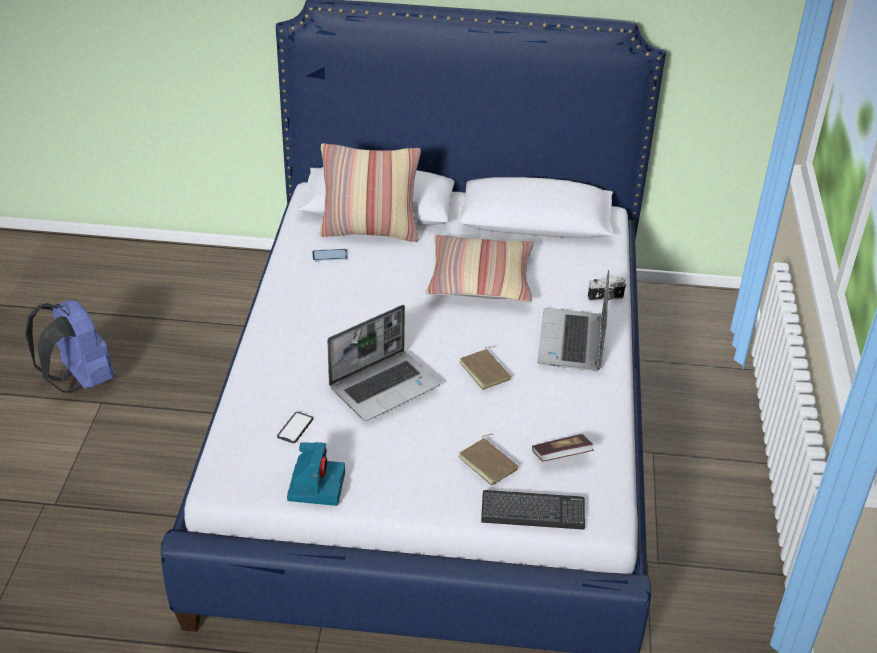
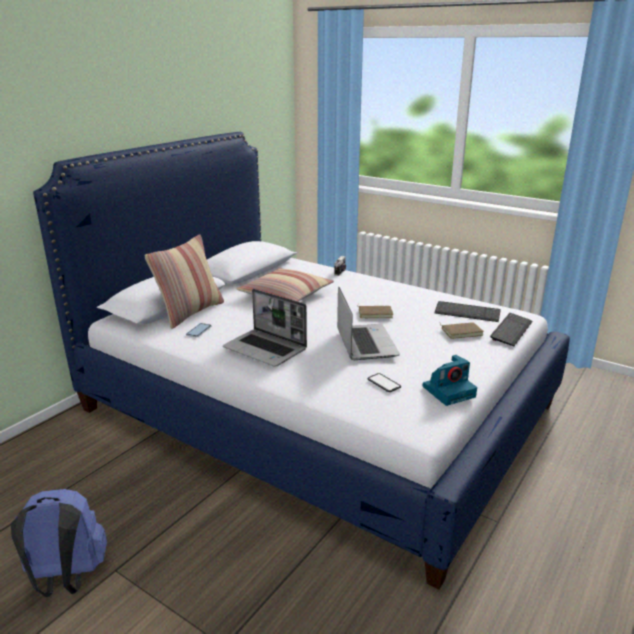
camera: 60 degrees left, 15 degrees down
camera [287,442,345,506] -> camera turned 120 degrees clockwise [423,355,477,406]
book [532,434,594,462] -> keyboard [435,301,501,322]
laptop [538,270,609,371] -> laptop moved to [223,289,307,367]

